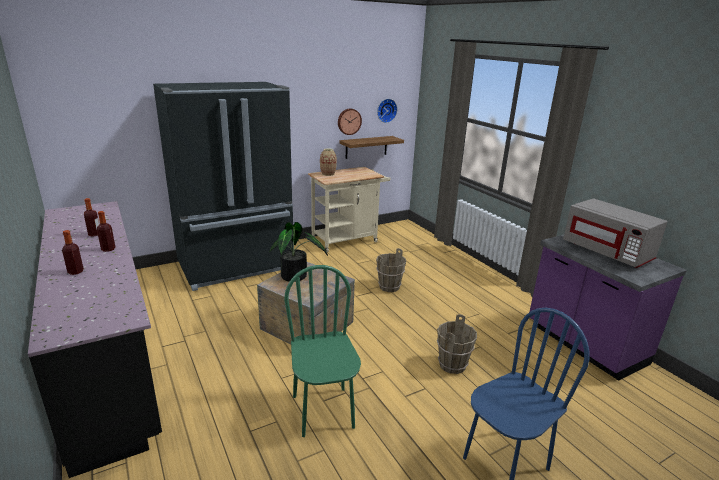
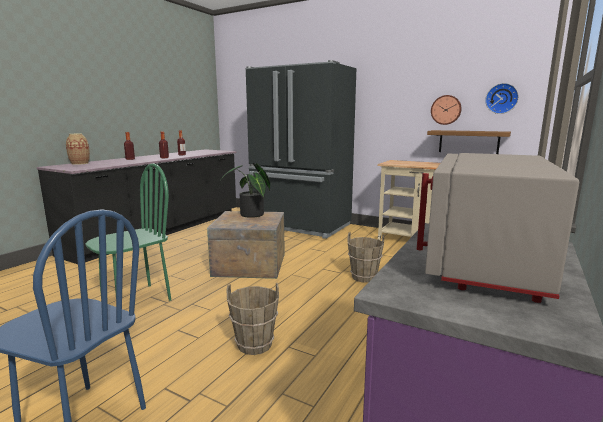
camera: 60 degrees right, 10 degrees down
vase [320,148,337,176] -> vase moved to [66,134,90,165]

